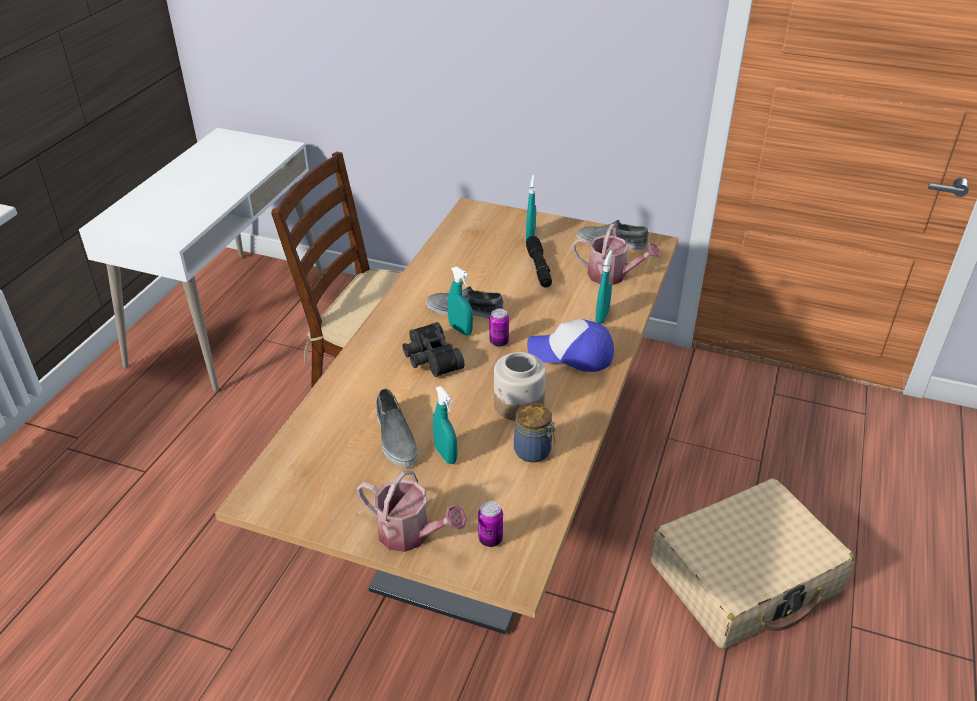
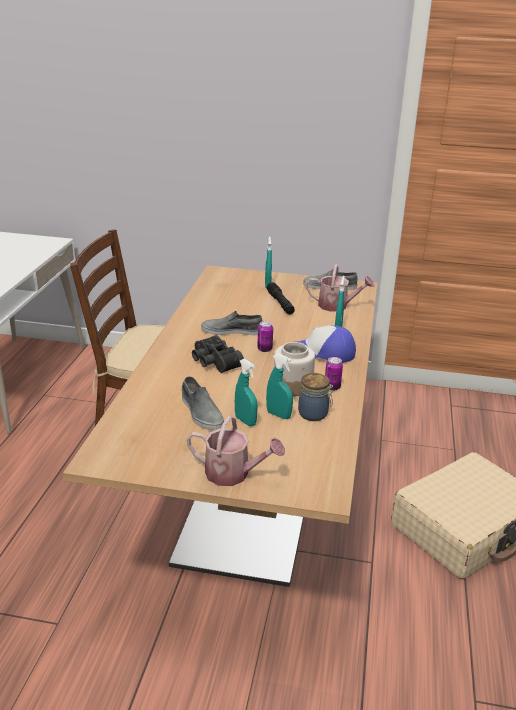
camera: 10 degrees left, 10 degrees down
turquoise spray bottle [448,267,473,335] -> turquoise spray bottle moved to [266,354,293,419]
can [478,501,503,547] -> can moved to [325,357,343,391]

